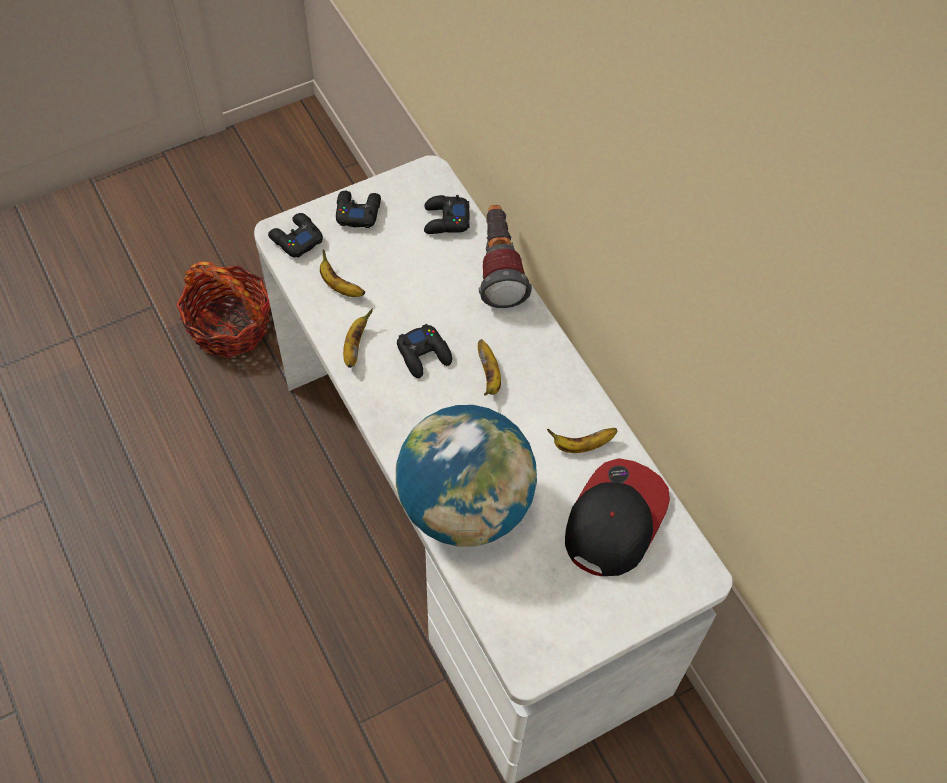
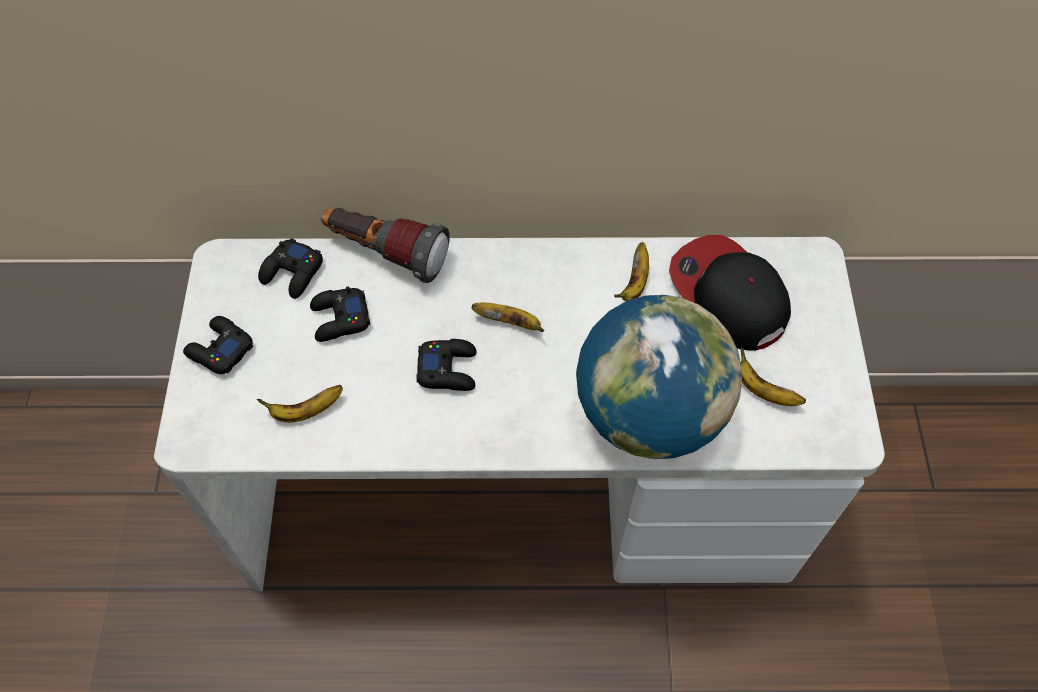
camera: 60 degrees left, 0 degrees up
basket [176,261,270,358] -> none
black game controller [268,213,323,258] -> black game controller moved to [310,287,371,342]
banana [343,309,373,368] -> banana moved to [740,346,806,406]

